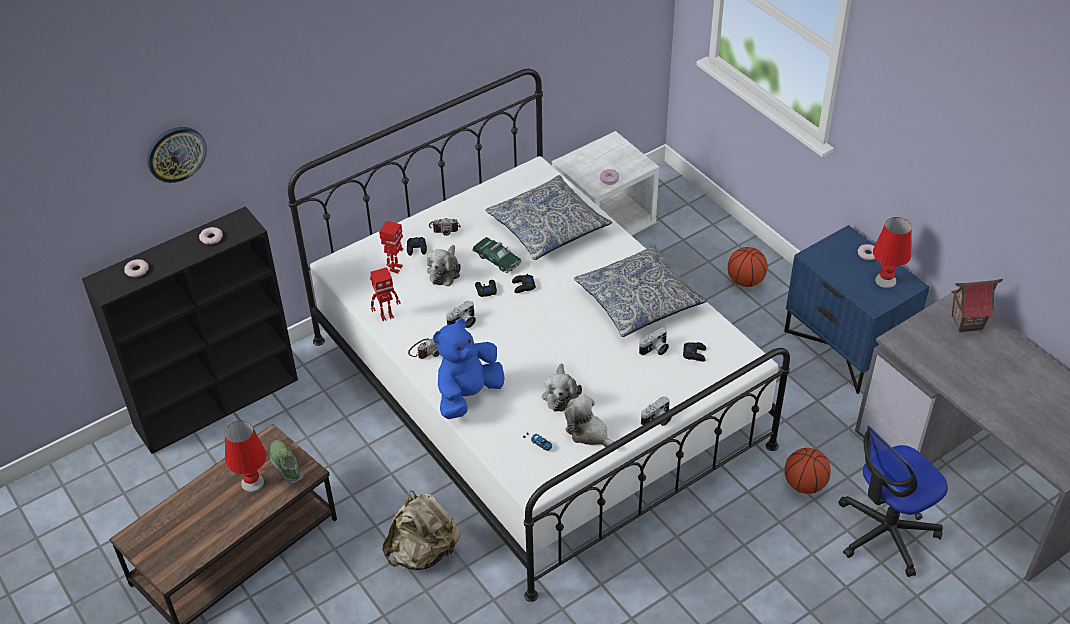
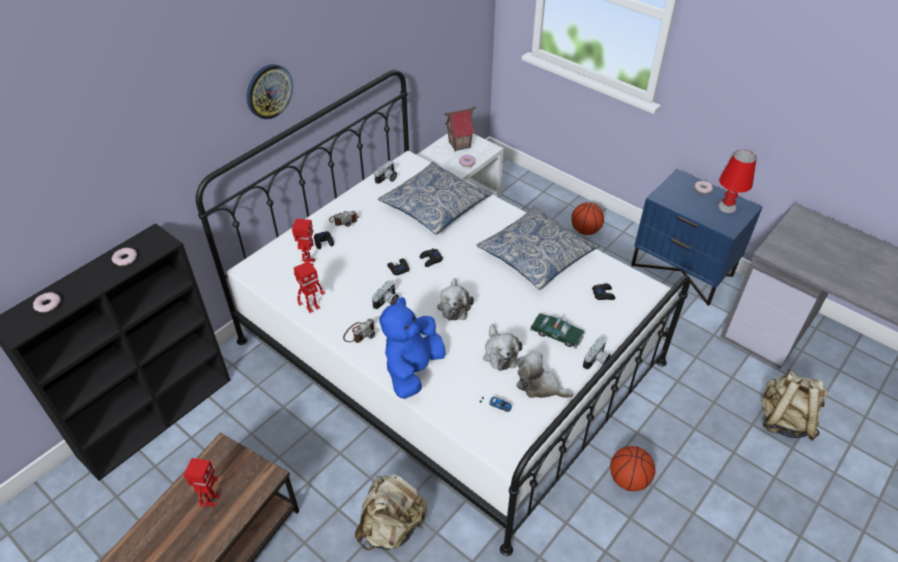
camera: 15 degrees left, 0 degrees up
wall clock [147,127,207,183] -> wall clock moved to [247,64,293,119]
red table lamp [225,421,267,492] -> toy robot [184,458,220,508]
shoe [270,440,304,485] -> none
plush toy [427,245,461,286] -> plush toy moved to [437,278,474,320]
toy car [472,237,522,273] -> toy car moved to [530,313,585,348]
camera [639,327,669,355] -> camera moved to [374,161,397,184]
basketball [785,448,831,494] -> basketball moved to [610,446,655,491]
office chair [838,425,948,577] -> beige backpack [761,369,827,441]
toy house [951,279,1003,333] -> toy house moved to [444,107,476,152]

